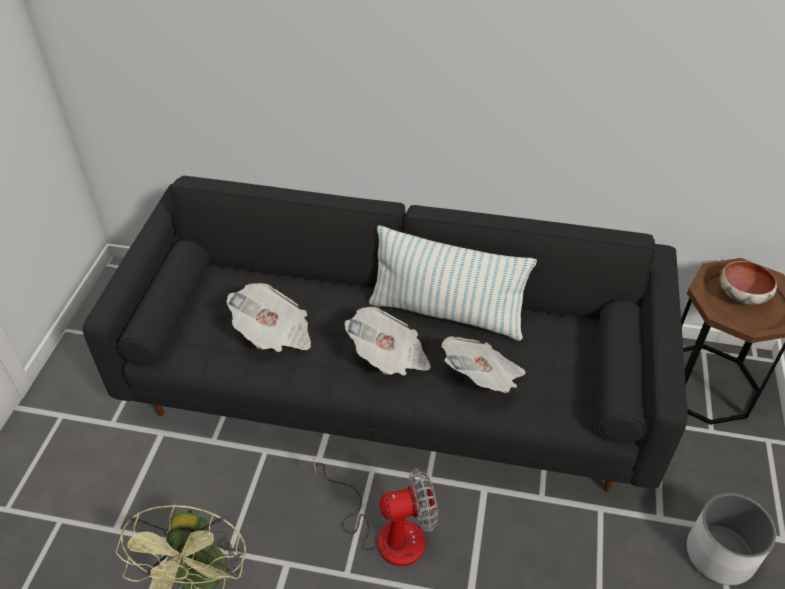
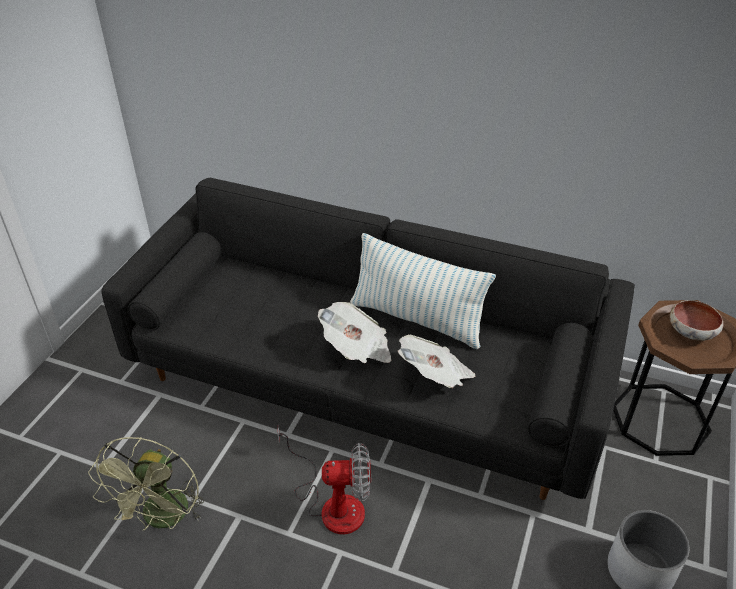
camera: 10 degrees right, 5 degrees down
newspaper [227,283,311,352] -> none

